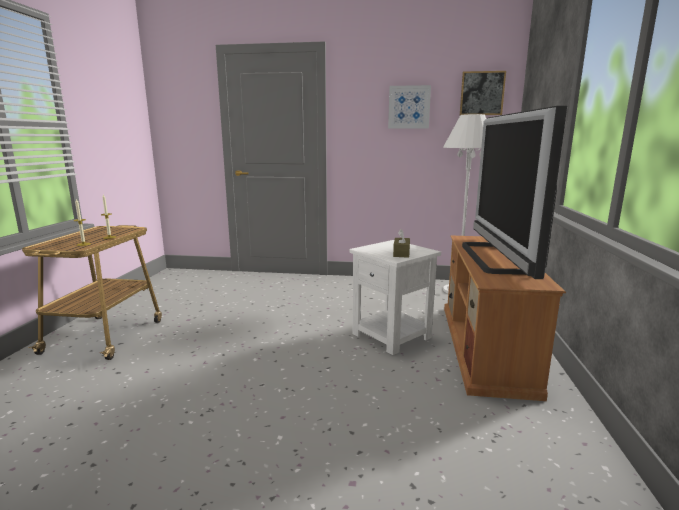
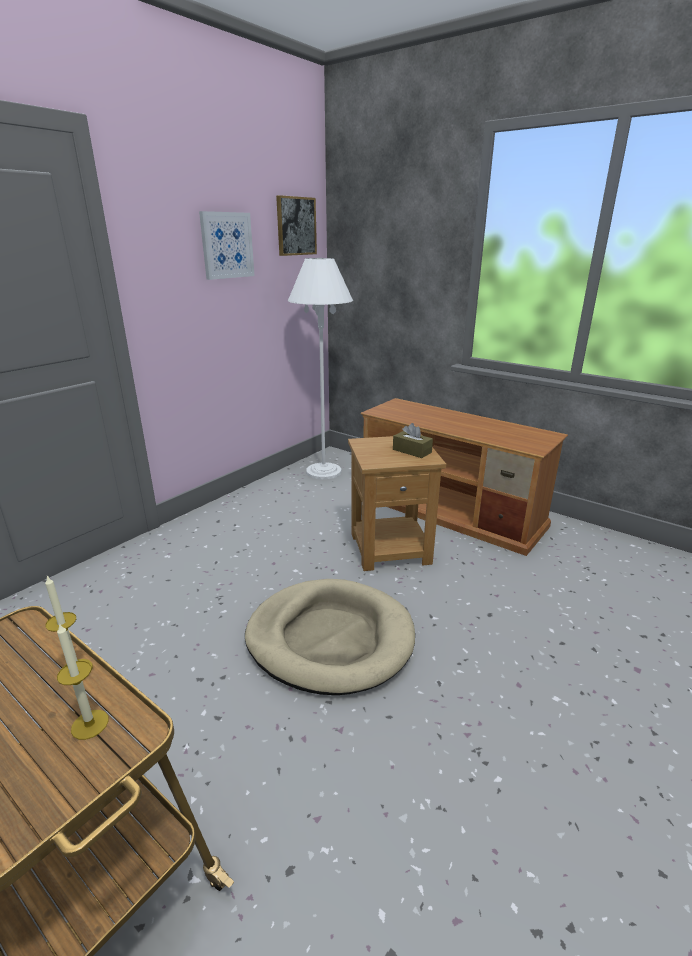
camera: 60 degrees left, 10 degrees up
white side table [349,240,441,355] -> brown side table [348,435,446,571]
television [462,106,567,279] -> none
none -> beige dog bed [245,579,415,695]

